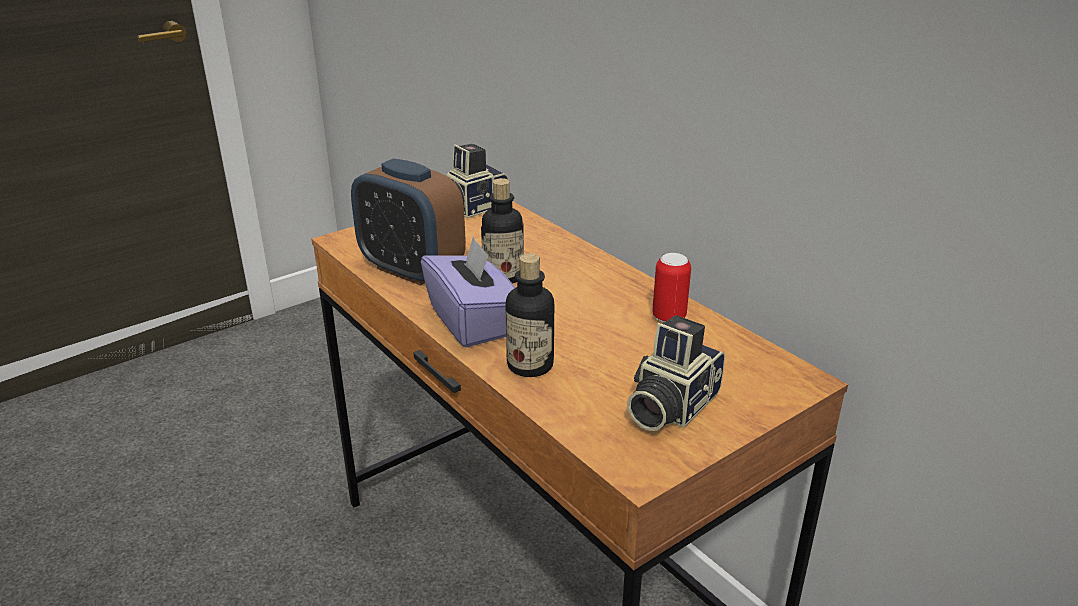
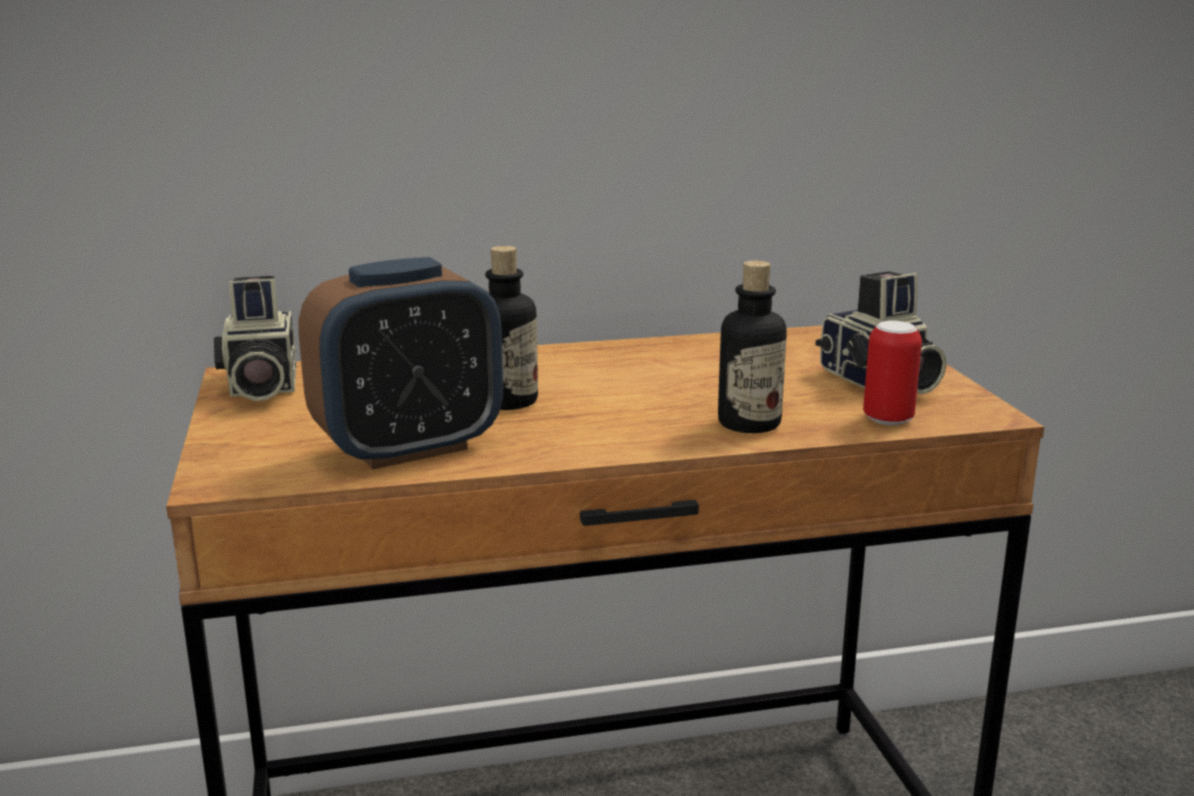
camera: 65 degrees left, 10 degrees down
purple tissue box [421,236,515,347] -> none
can [652,253,691,323] -> can moved to [863,321,922,426]

